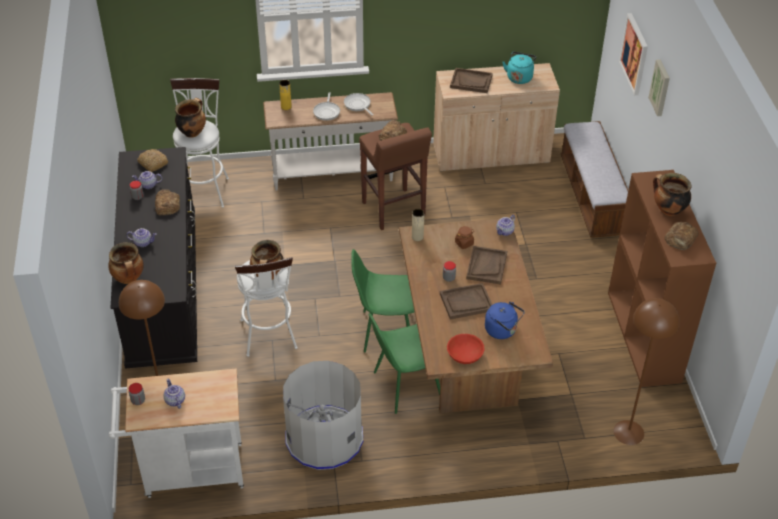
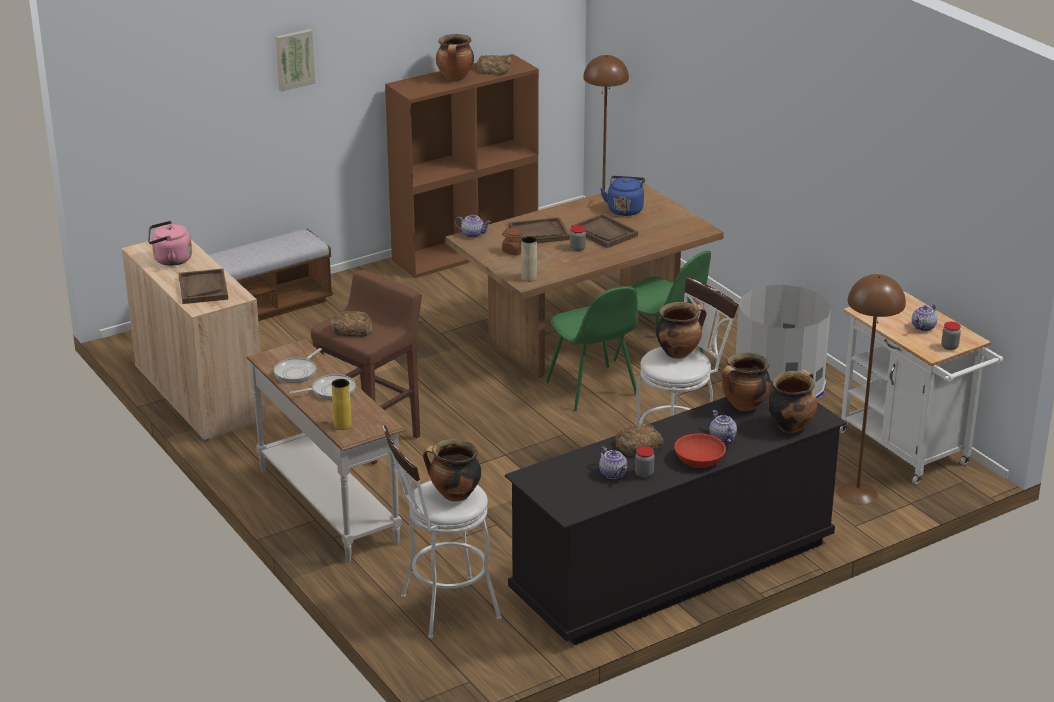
camera: 115 degrees left, 15 degrees down
bread [137,149,168,172] -> none
red bowl [447,334,485,364] -> red bowl moved to [674,433,726,468]
turquoise kettle [503,52,537,84] -> pink kettle [148,221,192,266]
picture [619,13,648,95] -> none
none -> cooking pot [722,353,771,411]

